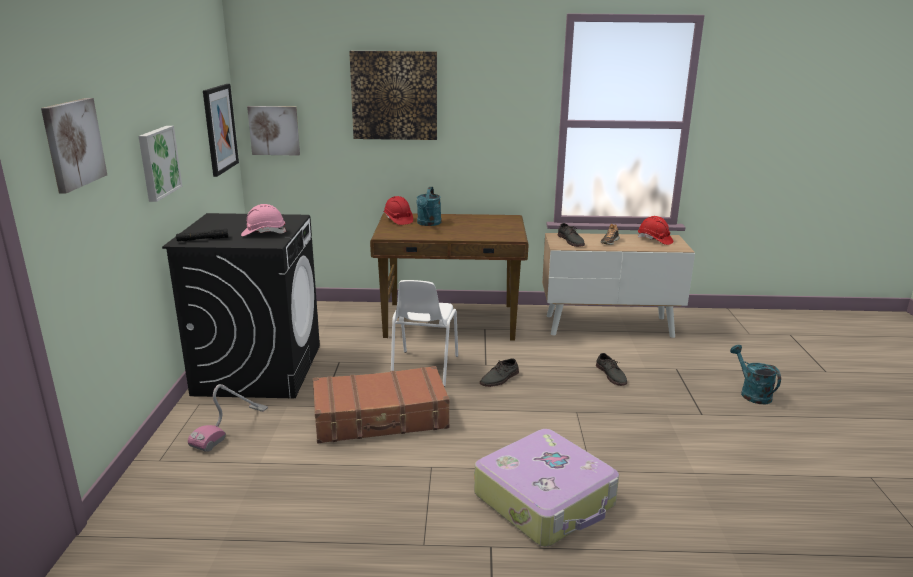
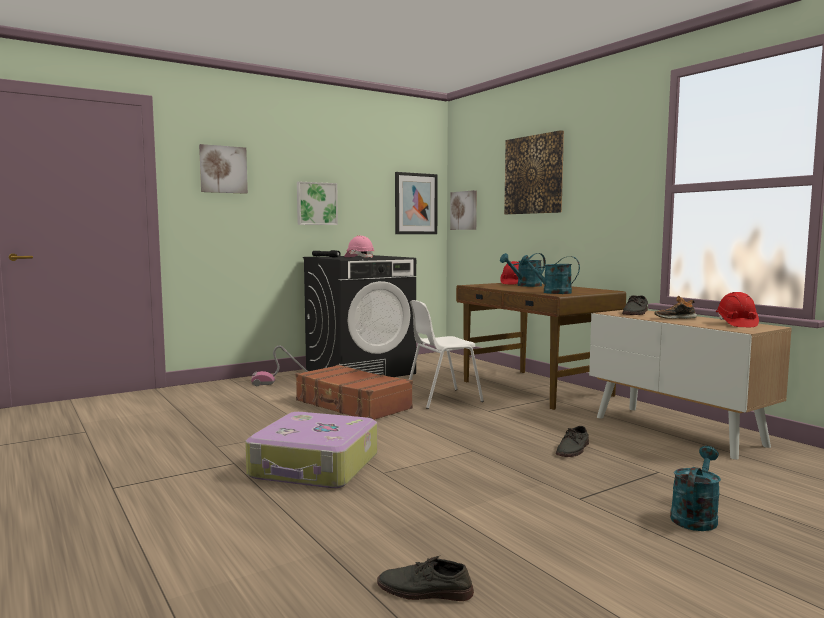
camera: 55 degrees right, 15 degrees down
grey shoe [480,358,519,387] -> grey shoe moved to [377,556,474,601]
none -> turquoise watering can [520,255,580,294]

